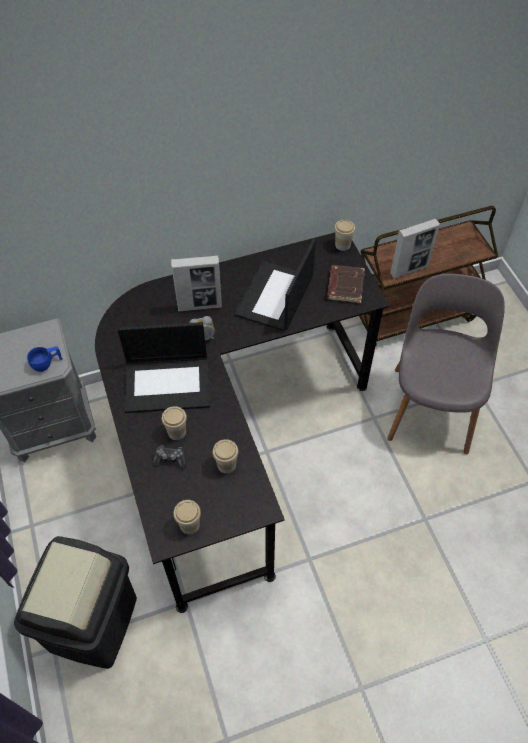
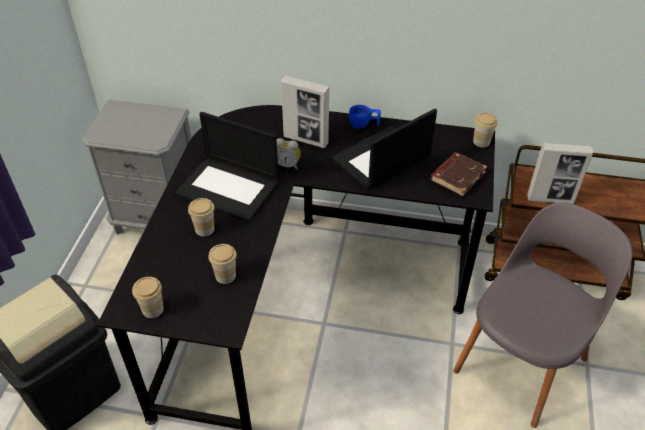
camera: 30 degrees right, 10 degrees down
blue cup [27,346,63,372] -> blue cup moved to [349,105,381,129]
game controller [152,445,186,469] -> none

